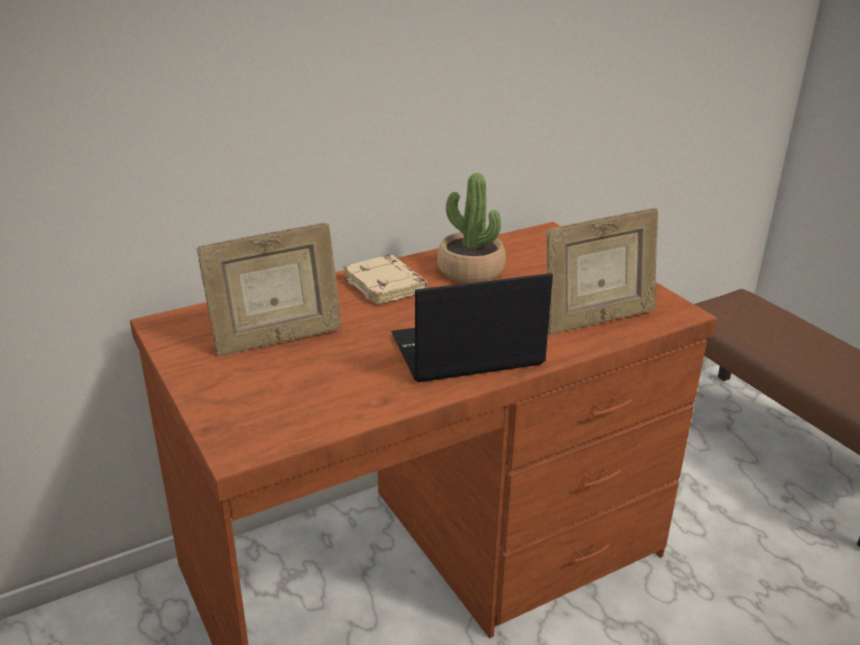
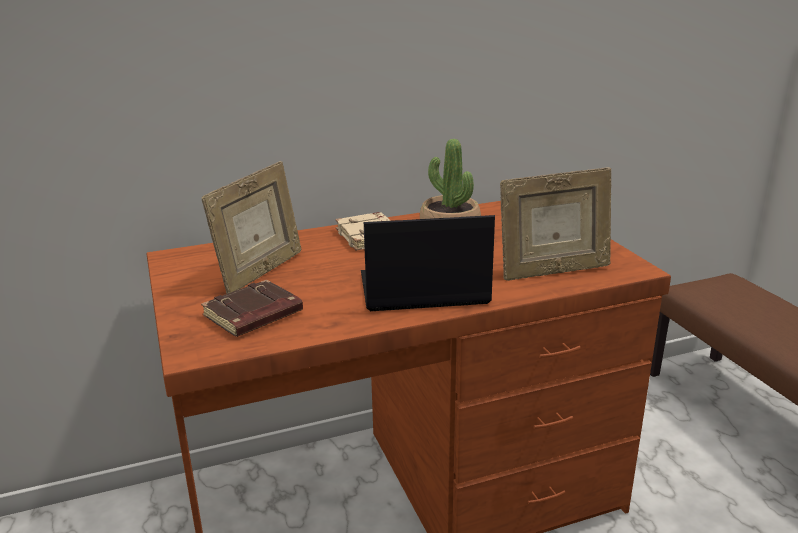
camera: 10 degrees right, 5 degrees down
picture frame [196,222,342,356] -> picture frame turned 45 degrees counterclockwise [202,161,302,294]
none -> brown book [201,279,303,337]

